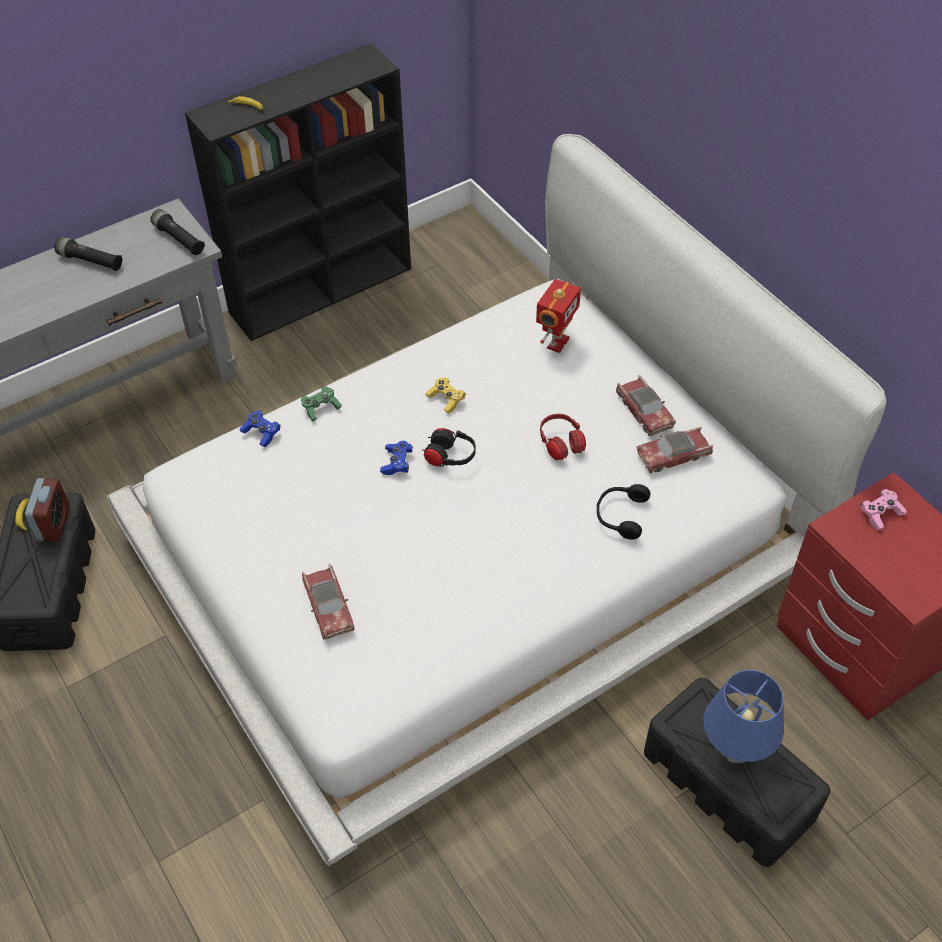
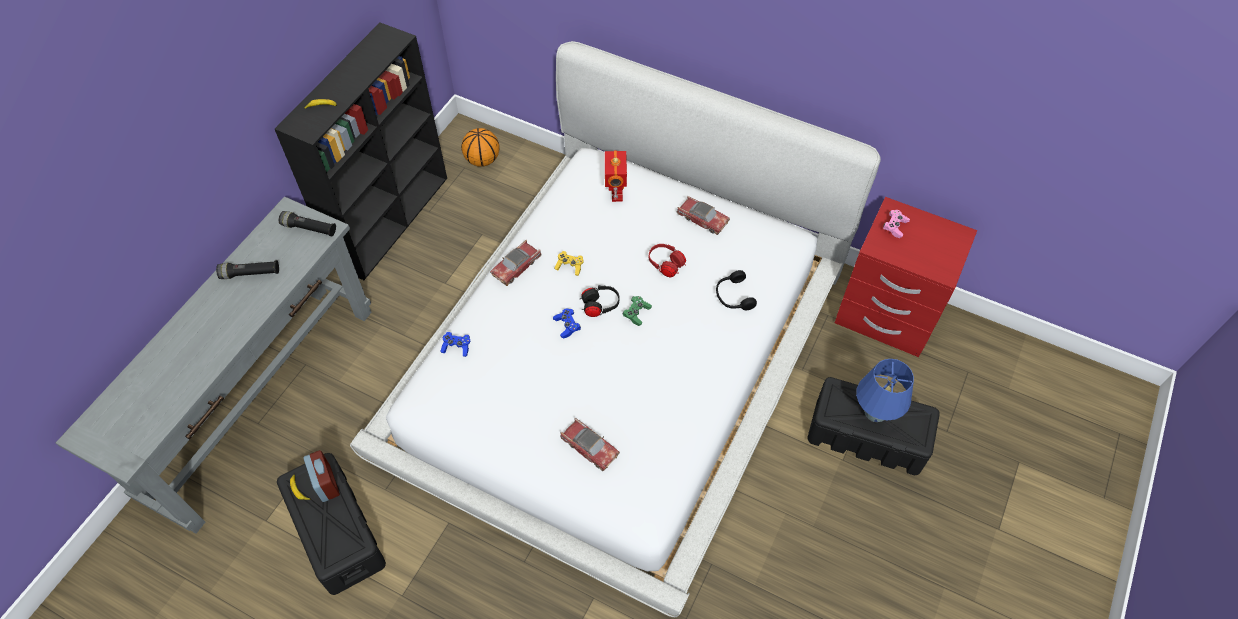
camera: 30 degrees left, 5 degrees up
green game controller [301,386,342,422] -> green game controller moved to [622,296,652,326]
toy car [636,427,714,473] -> toy car moved to [490,240,542,286]
none -> basketball [461,128,500,167]

